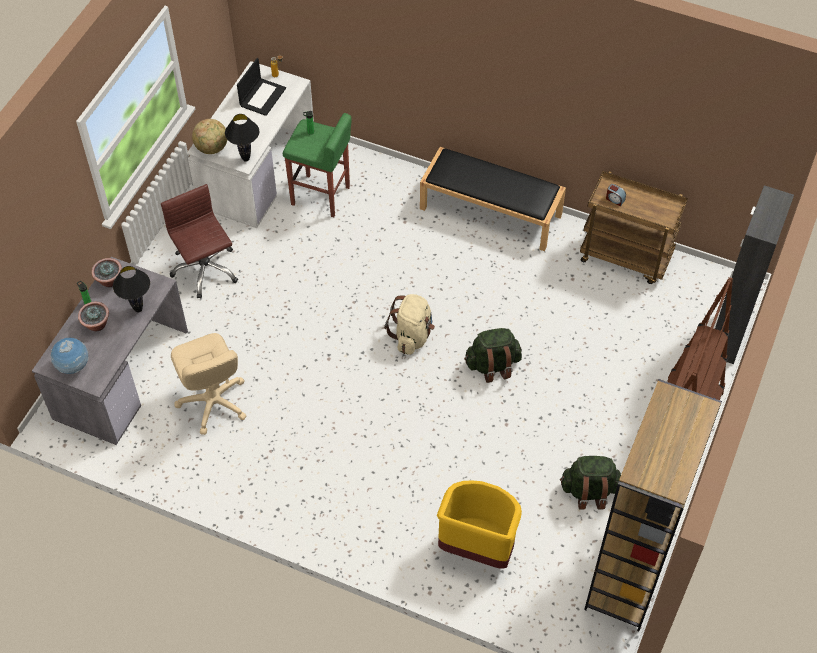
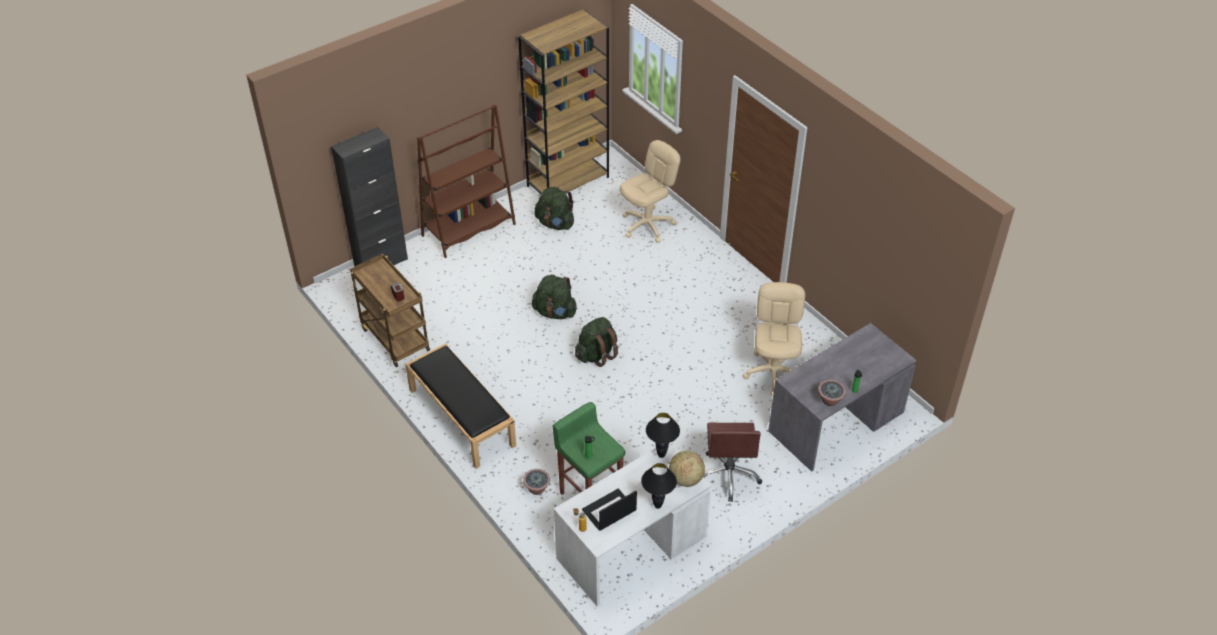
camera: 150 degrees left, 10 degrees down
globe [50,338,89,374] -> none
potted plant [78,301,109,331] -> potted plant moved to [523,469,550,495]
black table lamp [113,266,150,313] -> black table lamp moved to [641,463,677,509]
beige backpack [384,294,435,355] -> green backpack [575,317,618,367]
yellow trash can [437,480,522,569] -> beige office chair [620,140,681,243]

